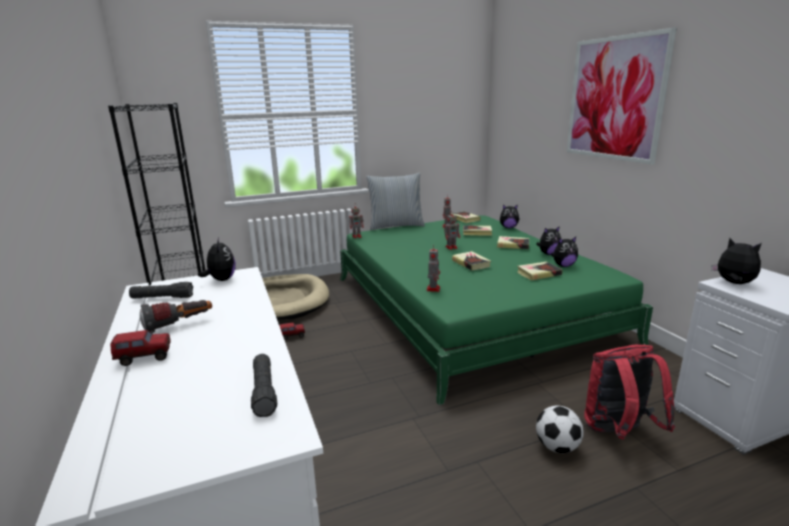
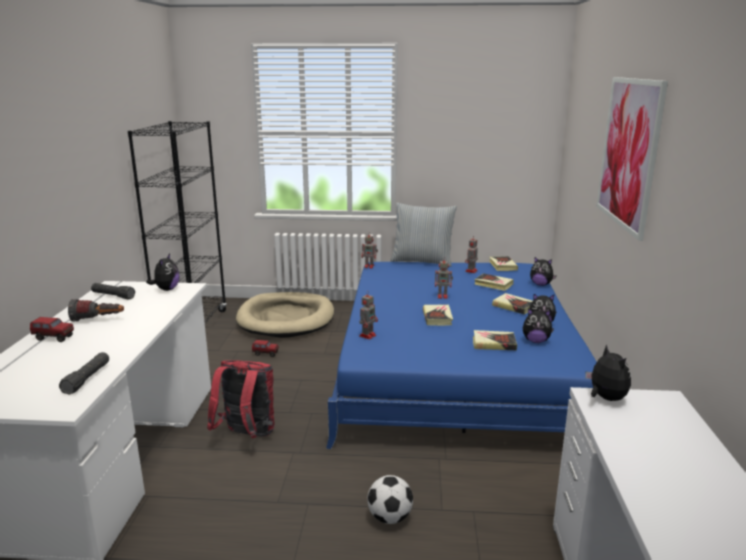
camera: 25 degrees right, 0 degrees up
green bed [340,215,653,405] -> blue bed [326,262,597,449]
red backpack [584,345,675,439] -> red backpack moved to [207,360,275,438]

